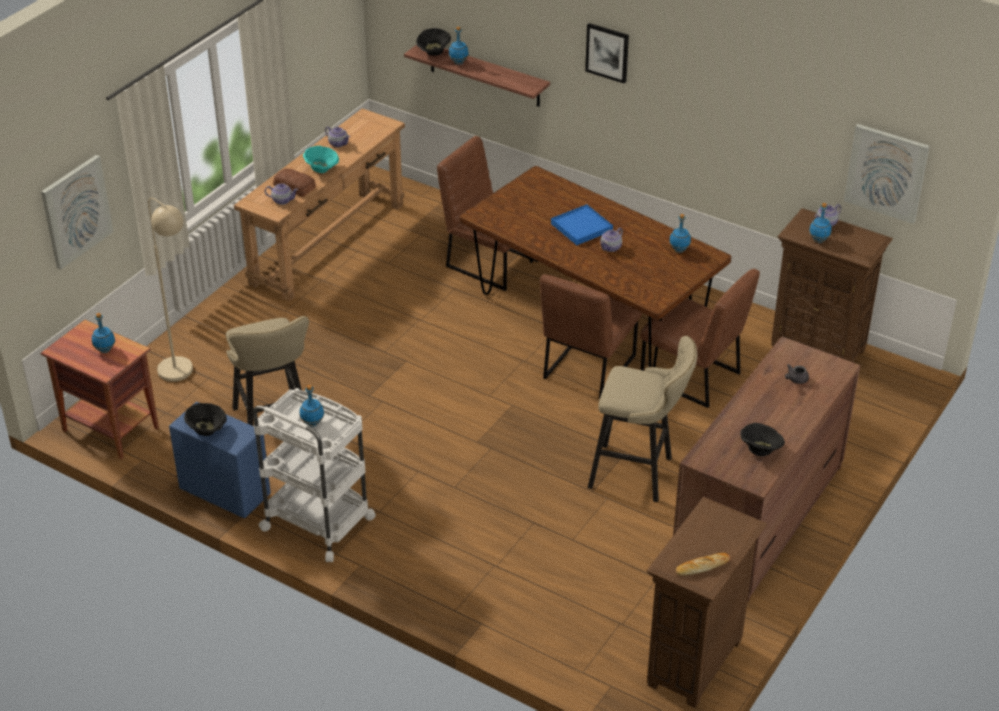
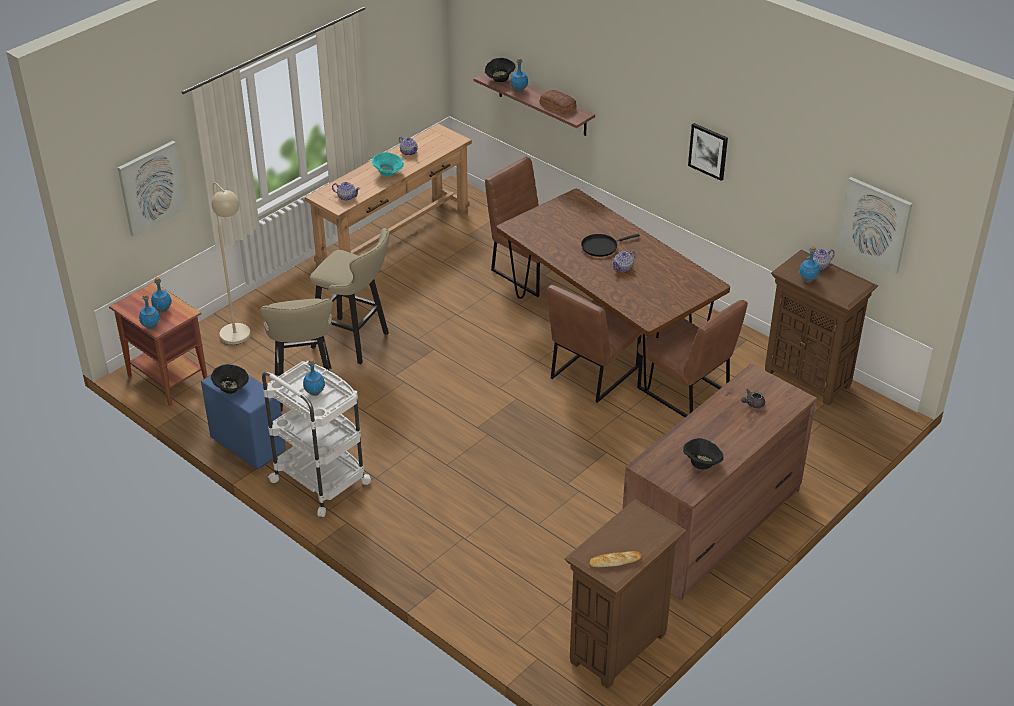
camera: 10 degrees right, 0 degrees up
bread [273,169,316,197] -> bread moved to [539,90,577,115]
blue tray [551,204,613,245] -> black frying pan [581,234,640,257]
picture [585,23,629,84] -> picture moved to [688,123,728,181]
beige stool [588,336,697,502] -> beige stool moved to [310,228,389,364]
blue bottle [669,214,691,253] -> blue bottle moved to [139,294,160,329]

